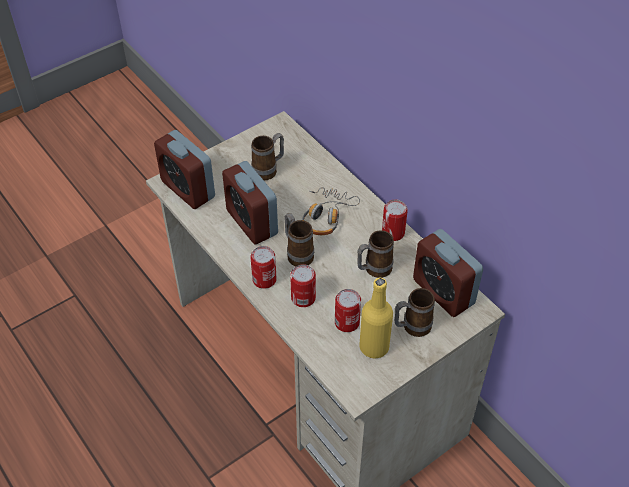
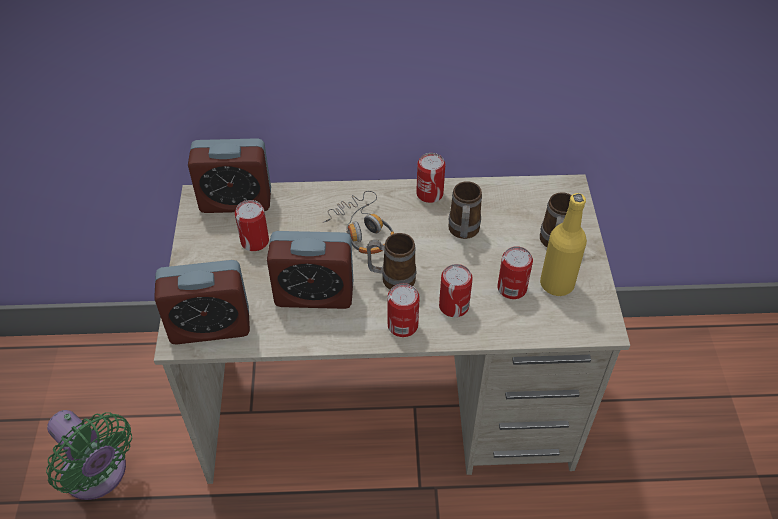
camera: 55 degrees left, 0 degrees up
mug [251,133,284,180] -> can [235,200,269,251]
alarm clock [413,229,483,317] -> alarm clock moved to [188,138,271,213]
none -> green fan [46,410,132,500]

